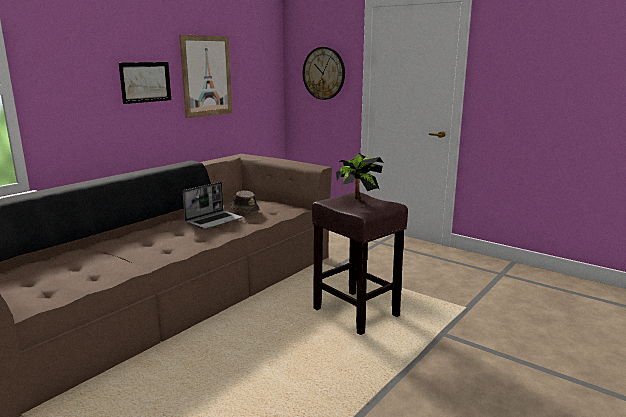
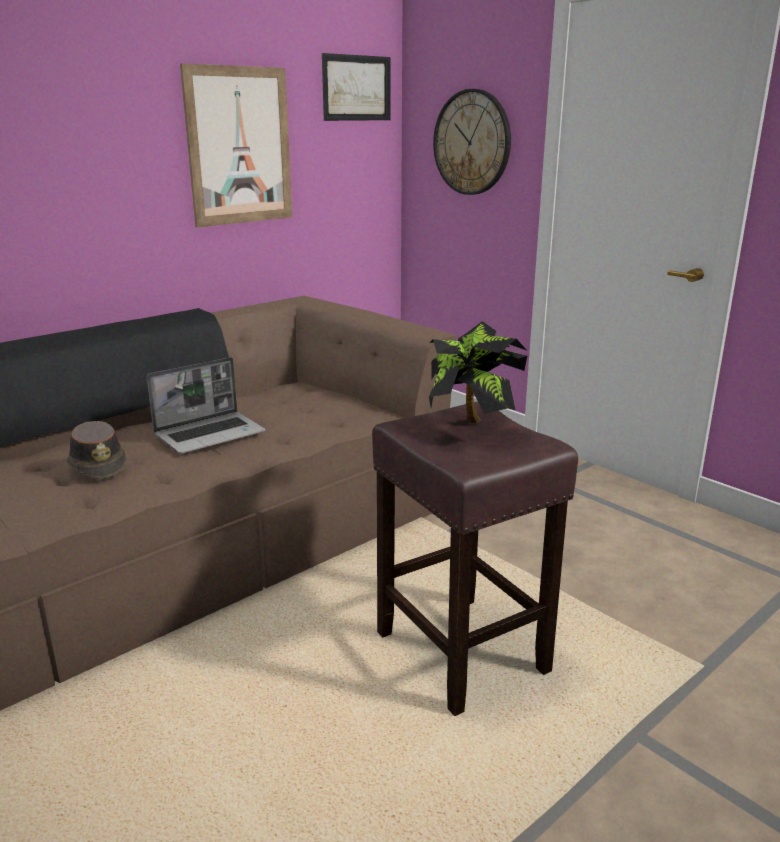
camera: 10 degrees right, 5 degrees up
picture [119,62,171,104] -> picture moved to [322,53,390,121]
brown hat [230,190,259,214] -> brown hat moved to [67,421,127,479]

